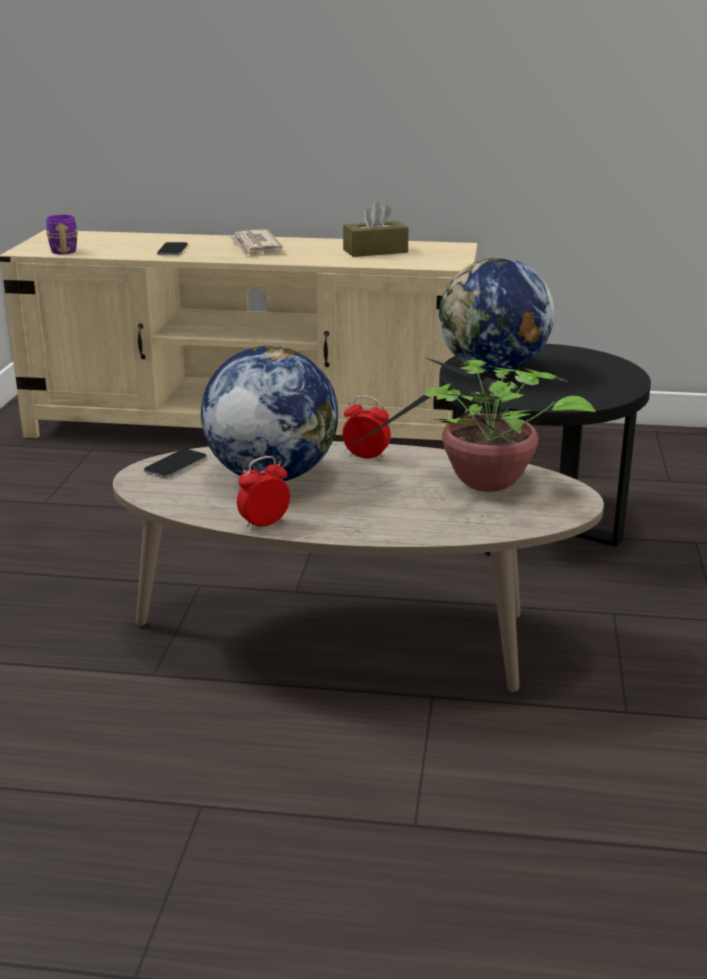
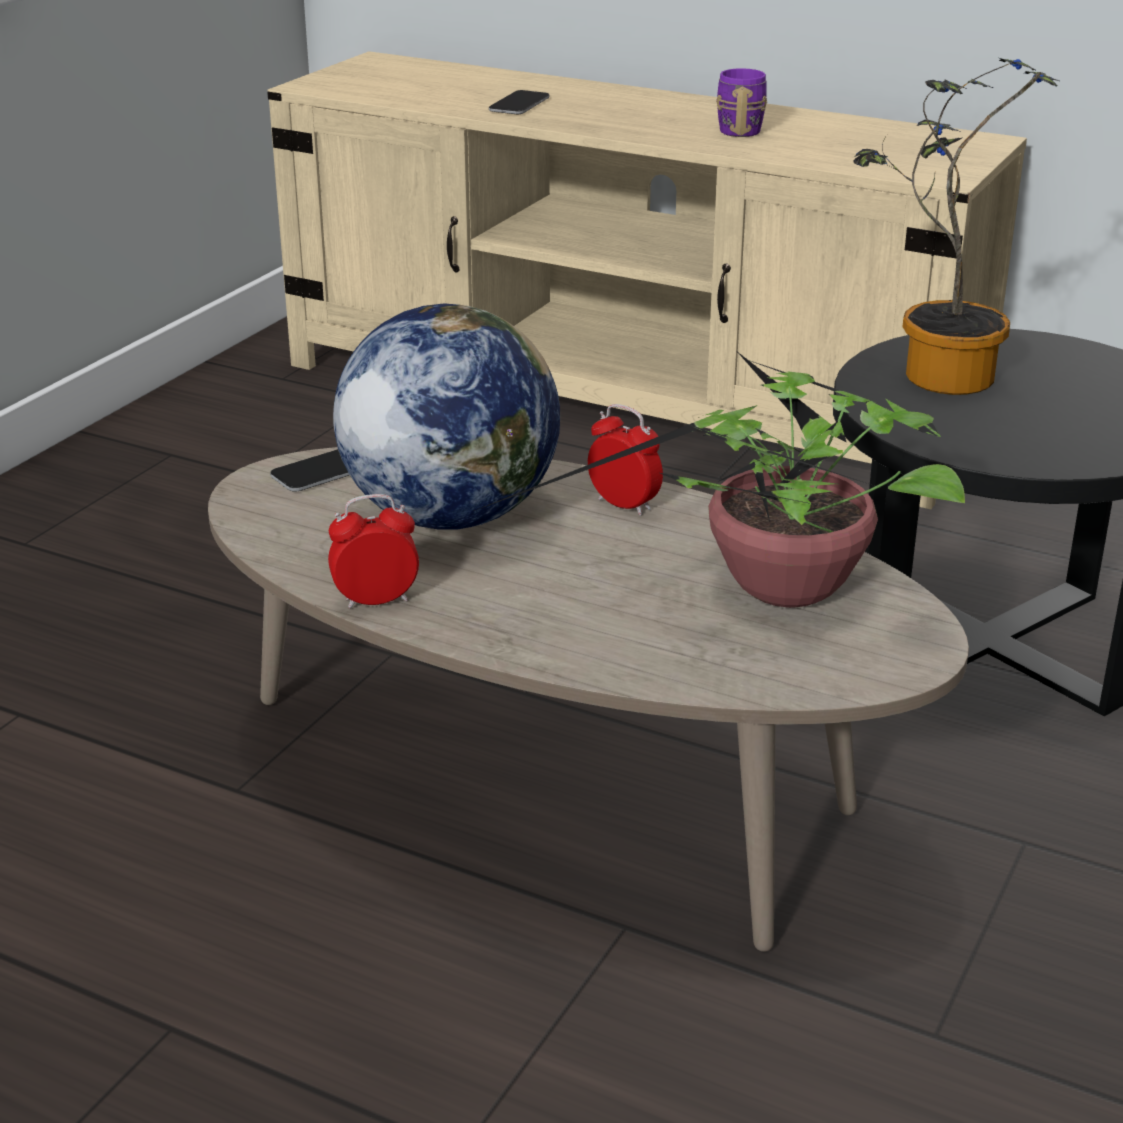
camera: 20 degrees right, 5 degrees up
purple mug [46,215,78,254] -> purple mug moved to [716,68,767,137]
newspaper [229,229,283,256] -> none
brown tissue box [343,201,409,257] -> none
globe [439,258,554,372] -> potted plant [853,58,1059,395]

